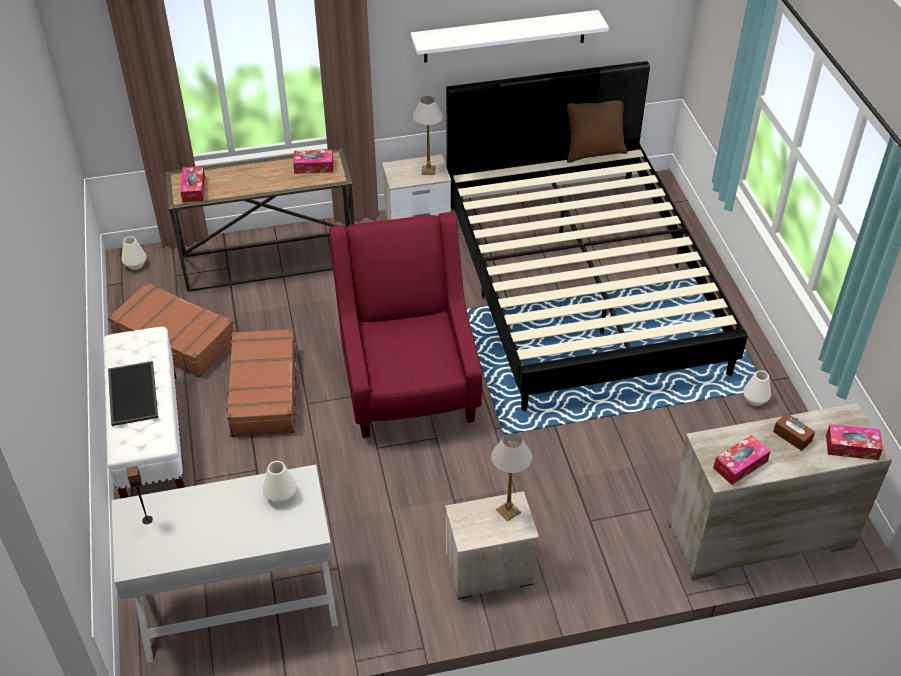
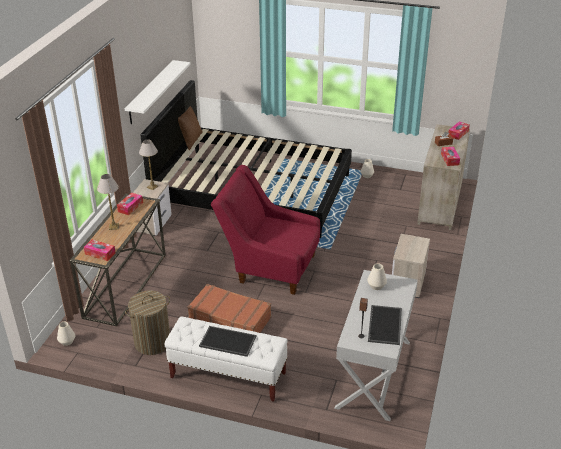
camera: 60 degrees left, 10 degrees down
brown suitcase [108,282,234,378] -> laundry basket [125,290,170,355]
table lamp [491,433,532,522] -> table lamp moved to [97,174,119,230]
none -> tray [368,305,402,345]

